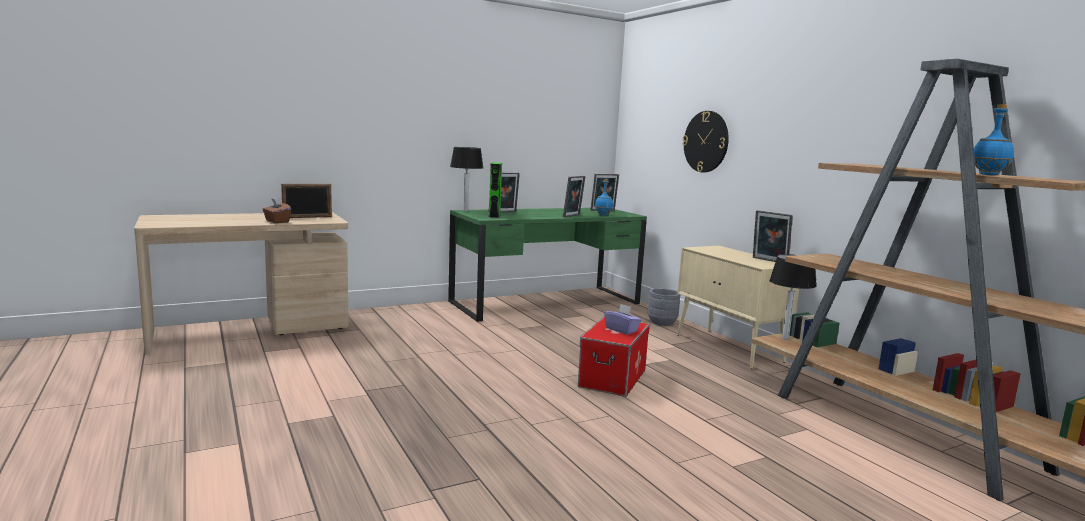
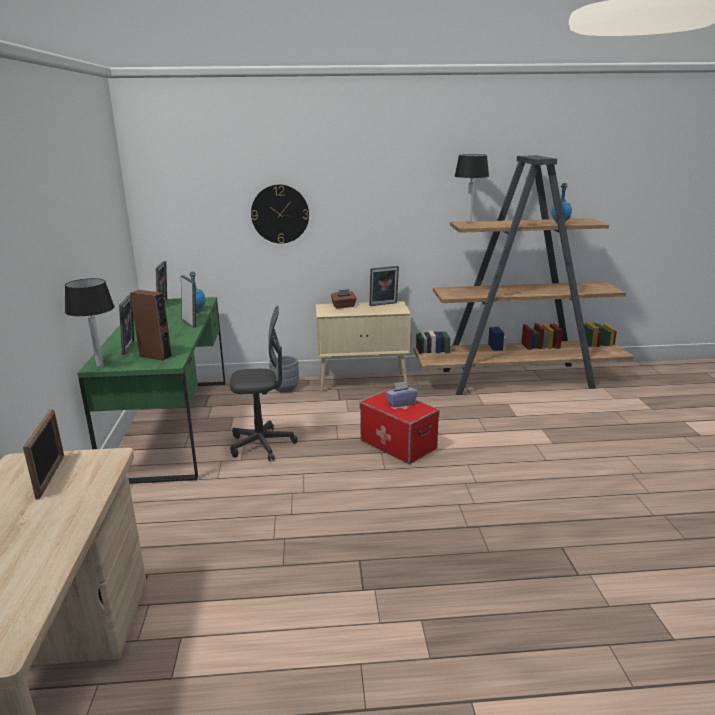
camera: 65 degrees left, 10 degrees up
brown tissue box [263,198,291,223] -> brown tissue box moved to [331,289,357,308]
green speaker [489,163,502,218] -> brown speaker [130,290,172,361]
table lamp [769,254,817,340] -> table lamp moved to [454,154,489,223]
none -> grey office chair [230,306,298,461]

